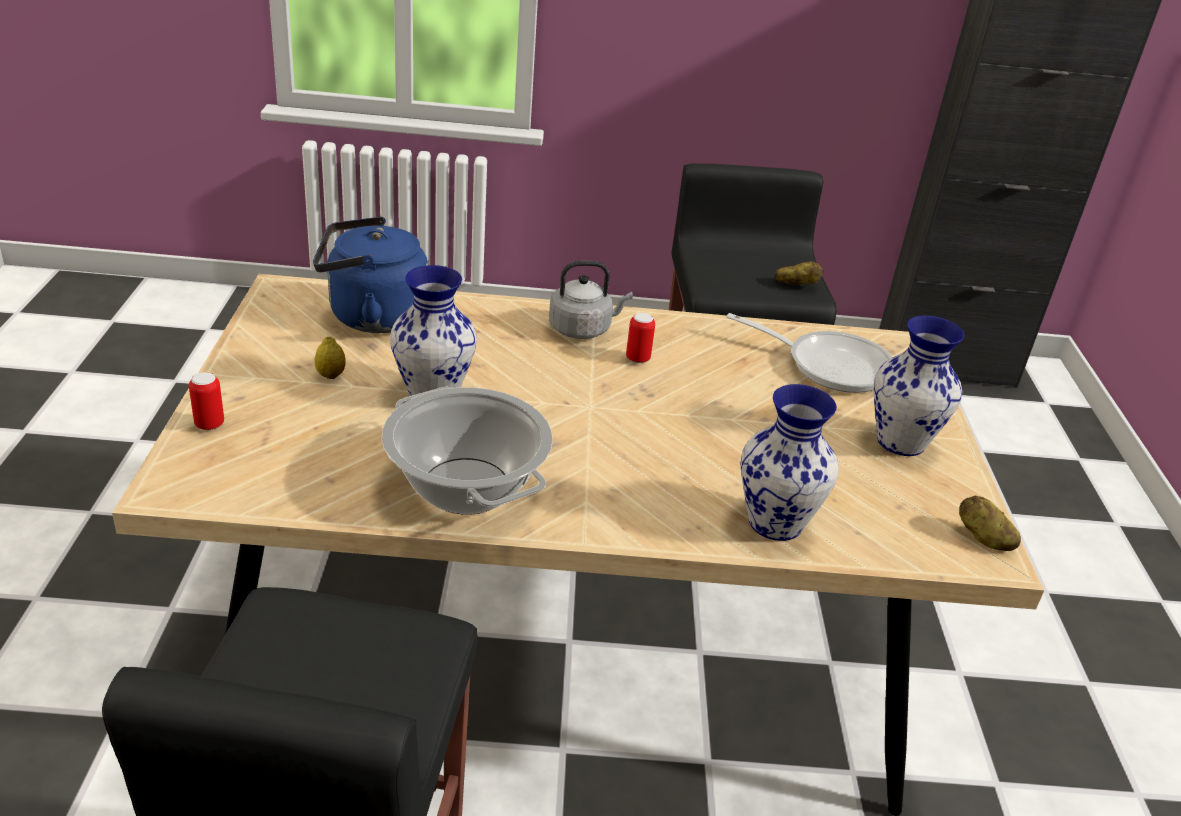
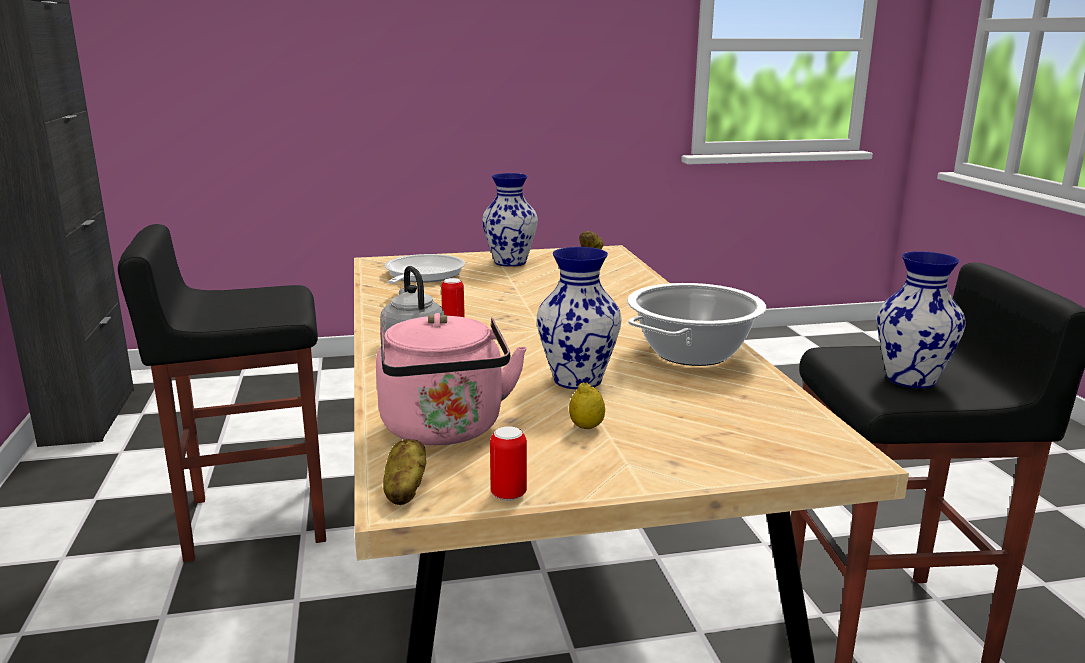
camera: 100 degrees left, 15 degrees down
can [189,372,224,430] -> can moved to [490,426,527,501]
blue kettle [313,217,428,333] -> pink kettle [376,313,527,445]
vase [741,384,839,541] -> vase moved to [877,251,966,389]
potato [775,261,823,285] -> potato moved to [383,439,426,505]

